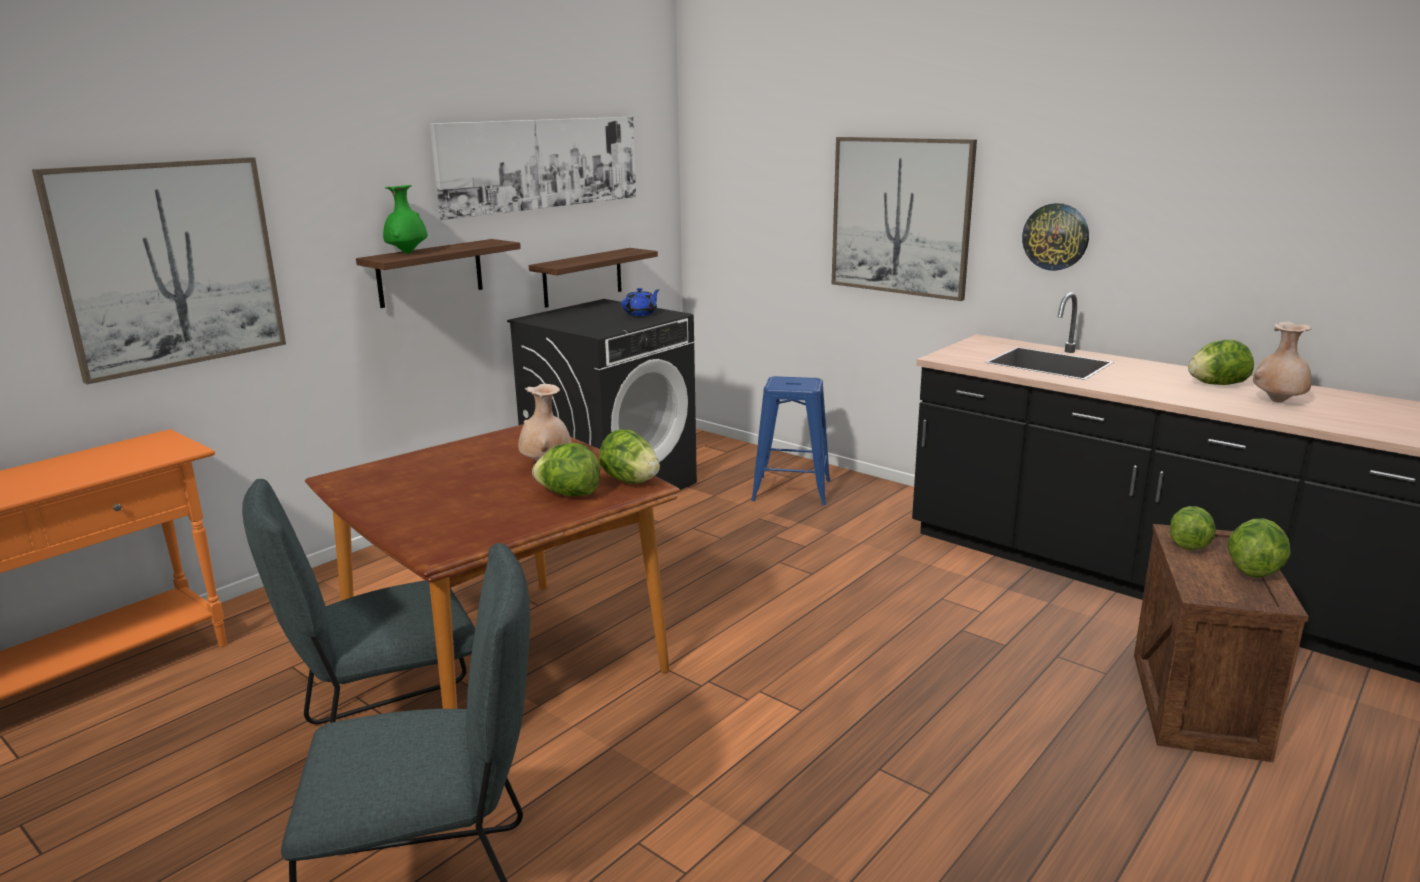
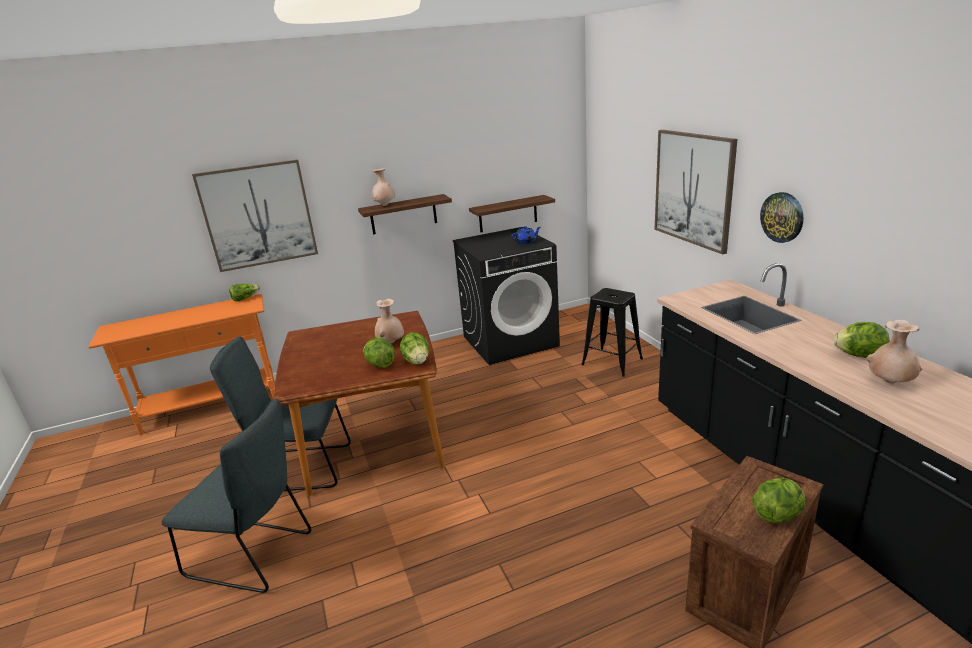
camera: 30 degrees right, 5 degrees up
green vase [383,185,428,254] -> beige vase [372,168,395,206]
picture [430,117,636,220] -> none
blue stool [751,376,830,505] -> black stool [581,288,643,377]
lettuce [1170,506,1216,550] -> lettuce moved to [229,284,260,302]

